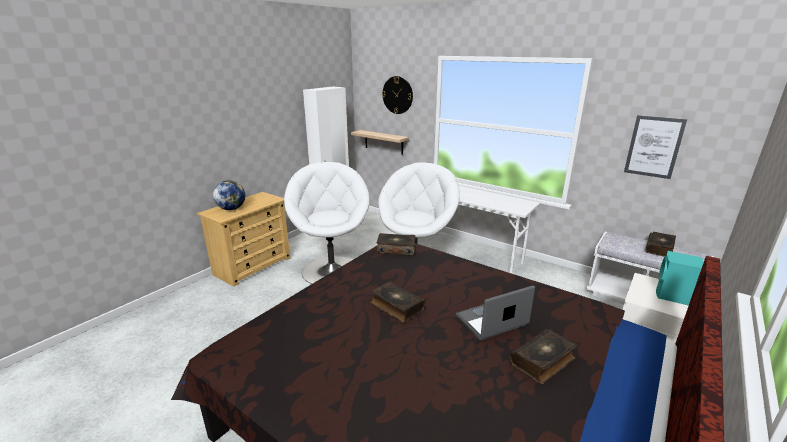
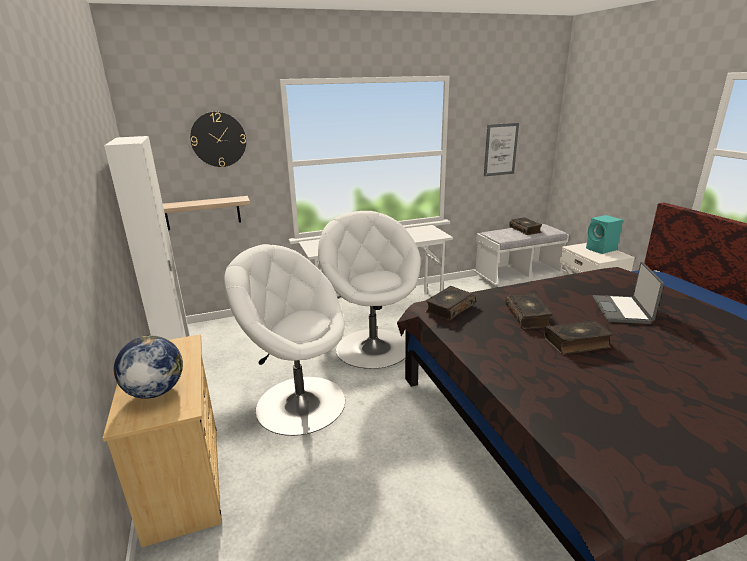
camera: 55 degrees left, 0 degrees up
book [510,329,578,384] -> book moved to [506,293,553,329]

